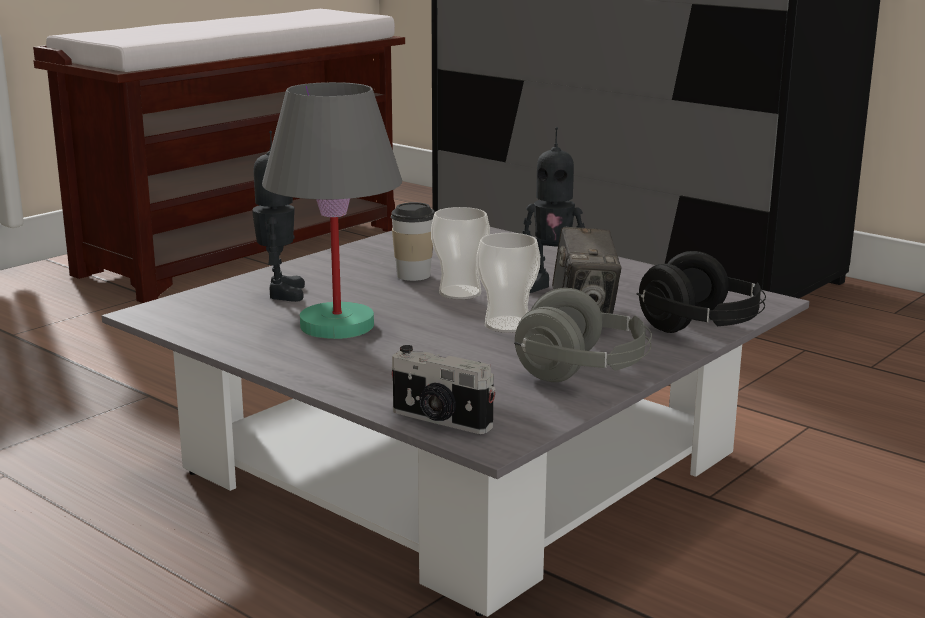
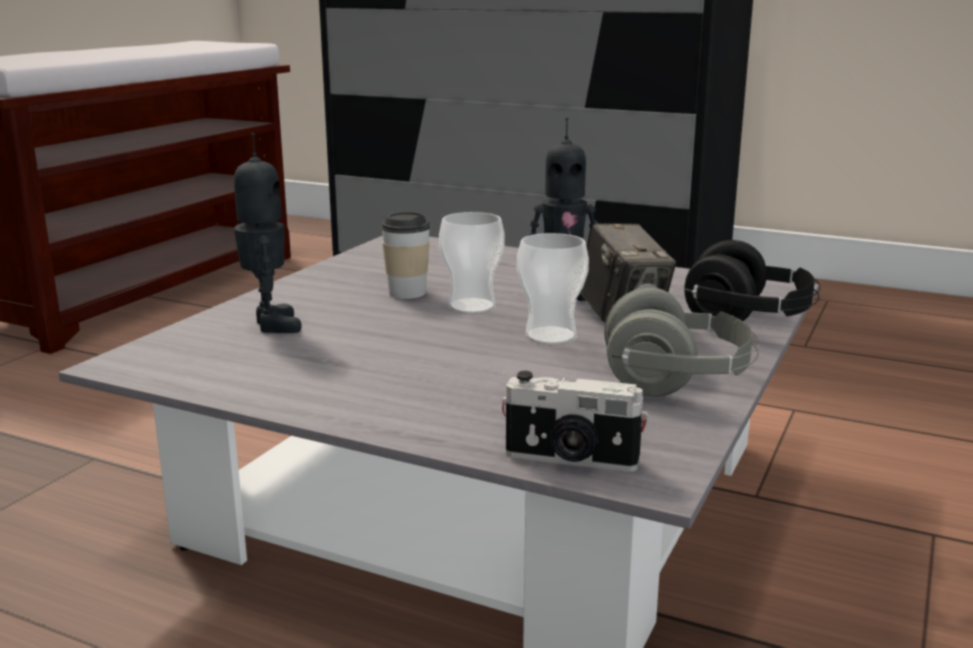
camera: 15 degrees left, 0 degrees up
grey table lamp [262,82,402,339] -> none

